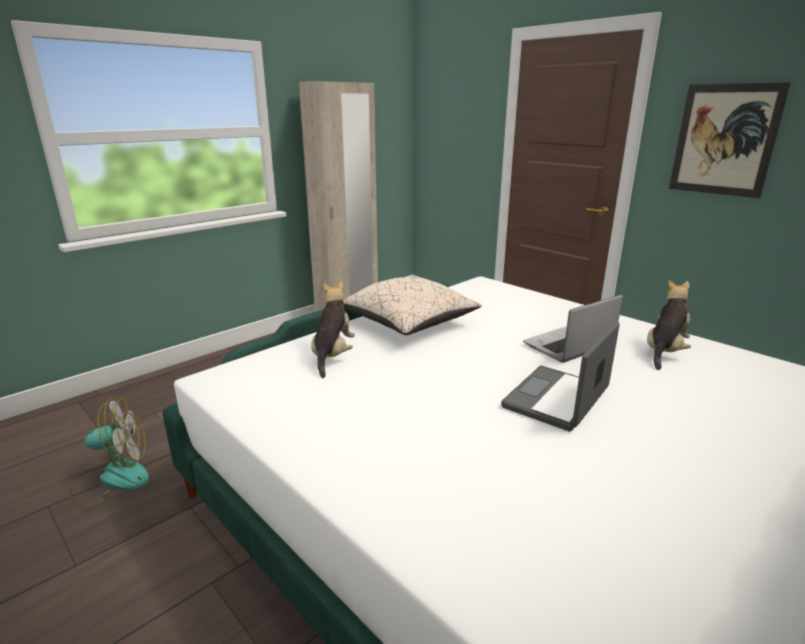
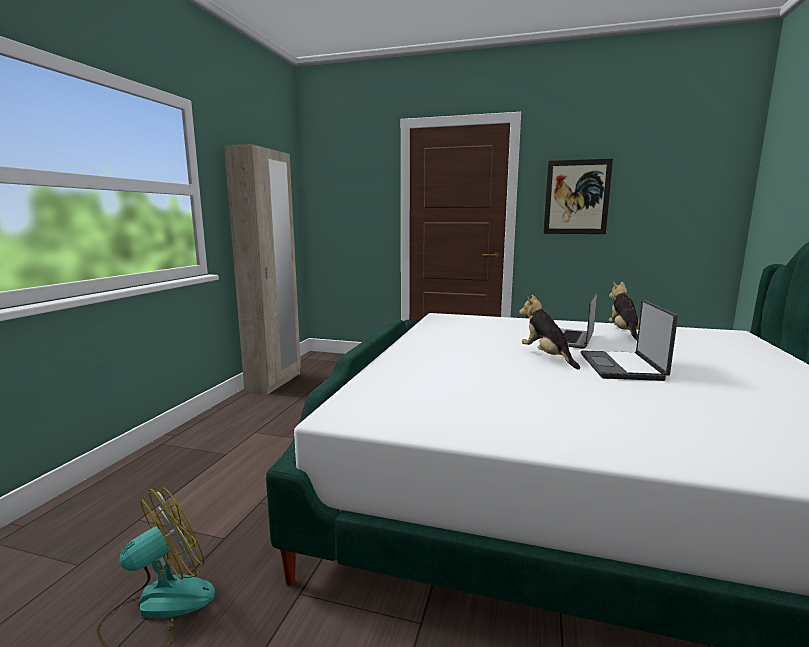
camera: 30 degrees left, 10 degrees down
plush toy [311,281,355,378] -> plush toy moved to [519,295,580,369]
beige pillow [343,277,482,335] -> none

